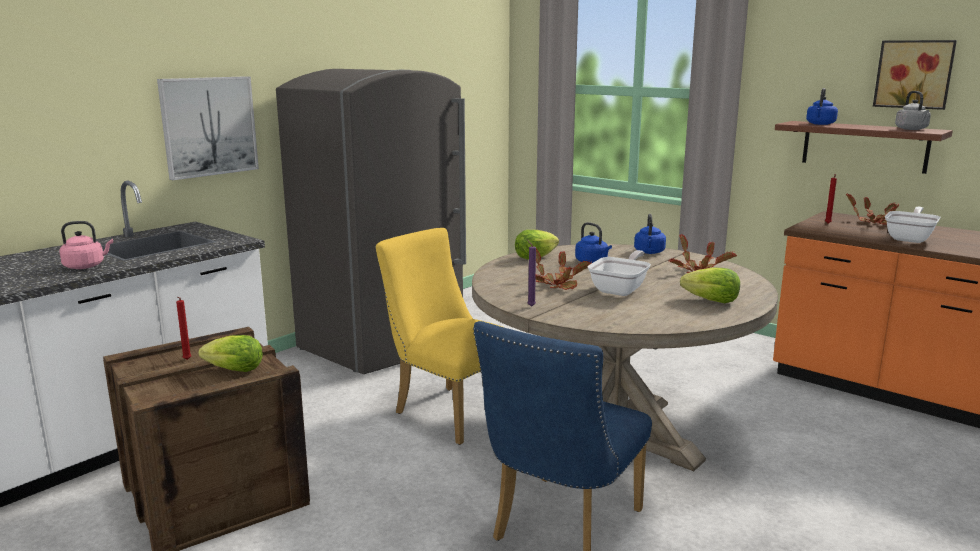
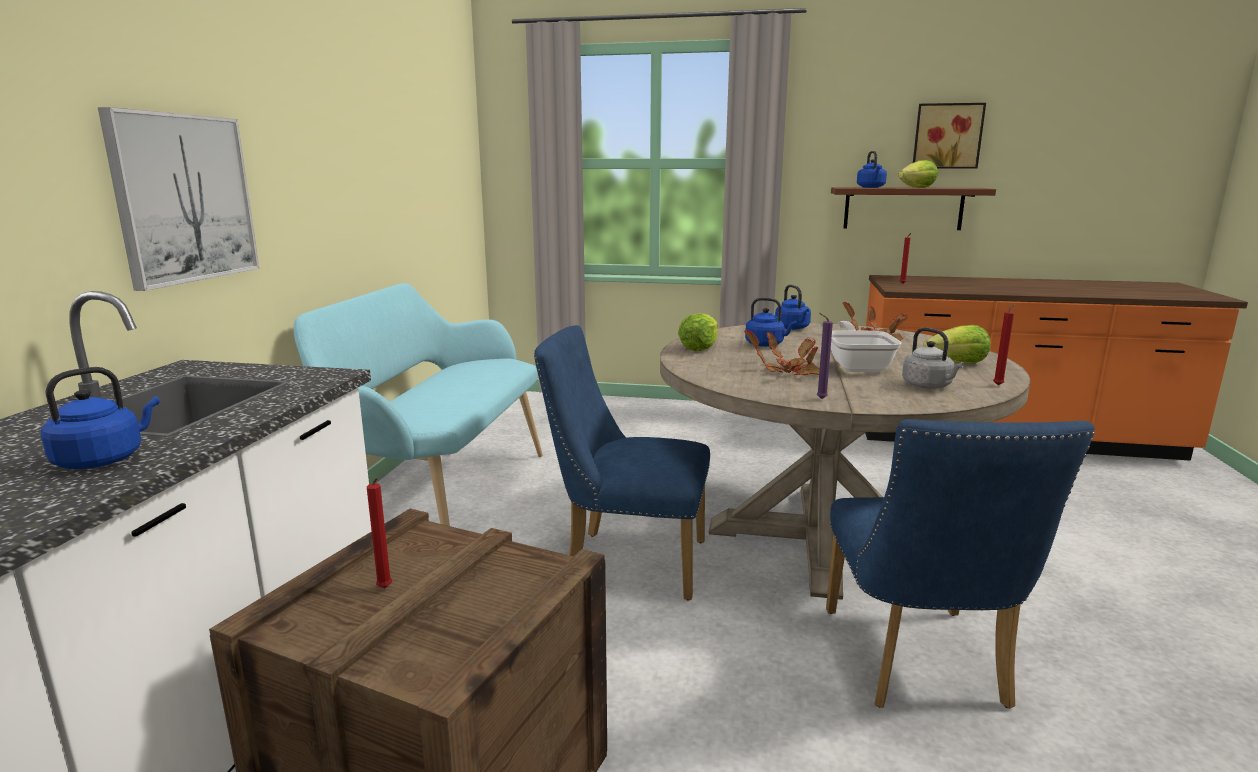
camera: 30 degrees left, 0 degrees up
pink kettle [59,221,113,269] -> blue kettle [41,367,160,469]
lettuce [198,335,263,372] -> lettuce moved to [898,160,938,188]
grey fridge [276,69,466,374] -> turquoise bench [294,283,543,526]
yellow chair [375,228,505,445] -> blue chair [534,325,710,600]
potted plant [846,194,899,224] -> none
frying pan [885,207,941,243] -> none
grey kettle [895,91,931,130] -> grey kettle moved to [902,327,964,389]
none -> red candle [993,303,1016,385]

